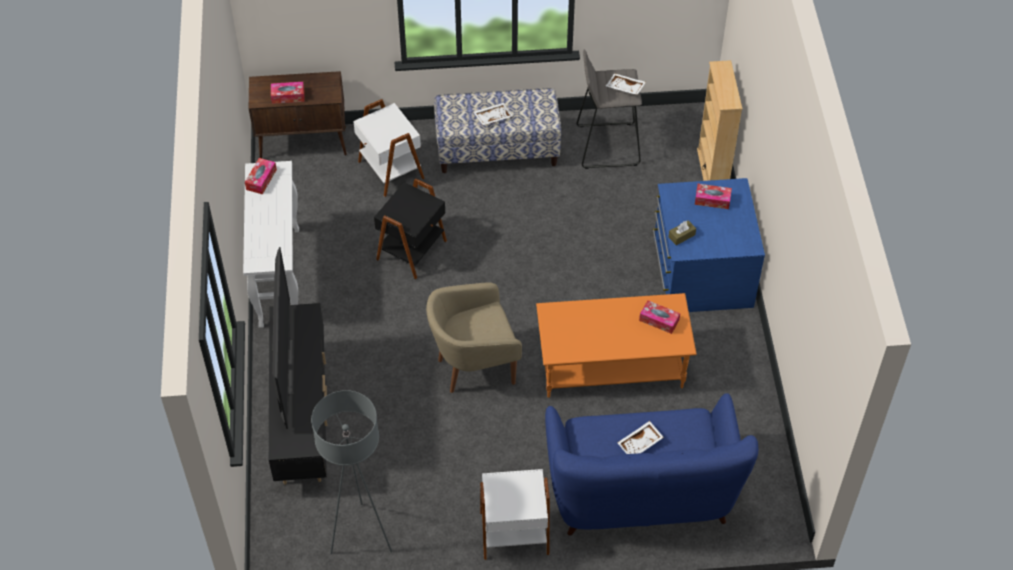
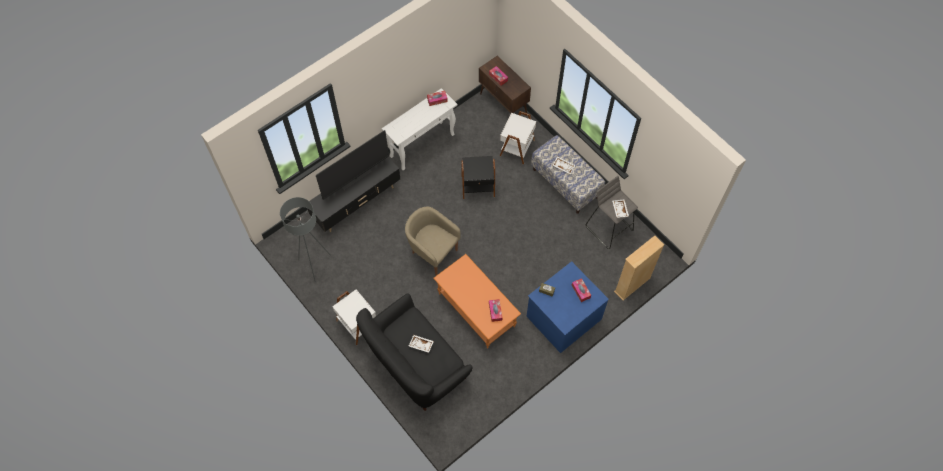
camera: 55 degrees right, 10 degrees up
blue sofa [545,393,758,536] -> black sofa [356,294,472,411]

